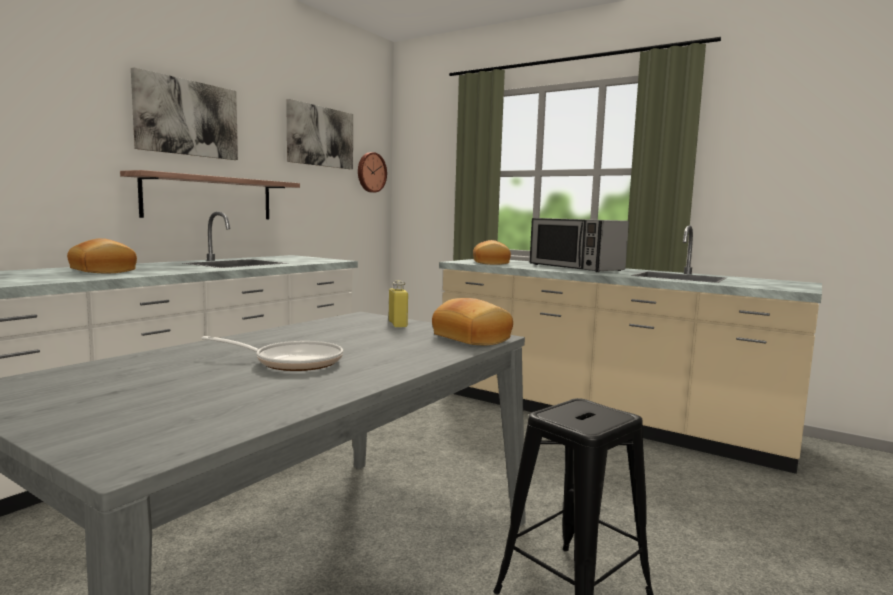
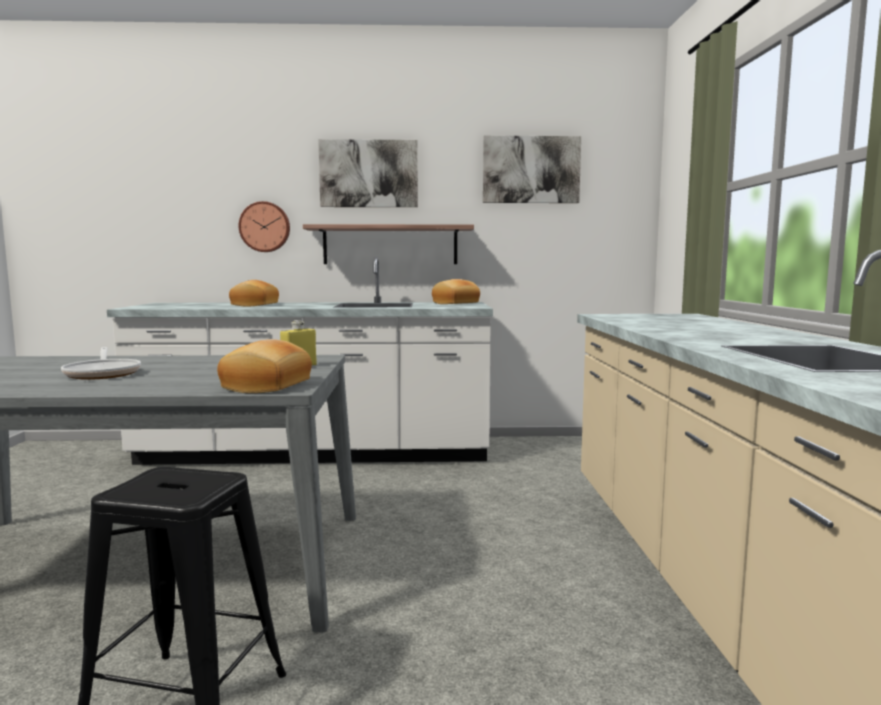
camera: 55 degrees right, 0 degrees up
wall clock [358,152,387,192] -> wall clock moved to [239,201,290,252]
bread [473,240,511,265] -> bread moved to [432,279,480,304]
microwave [530,218,629,272] -> none

